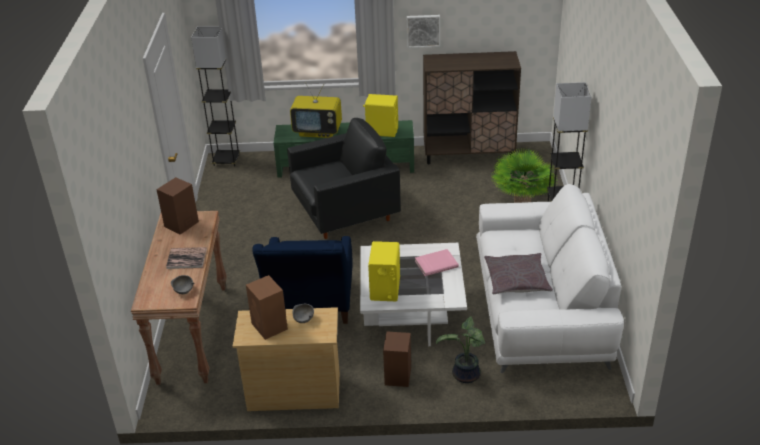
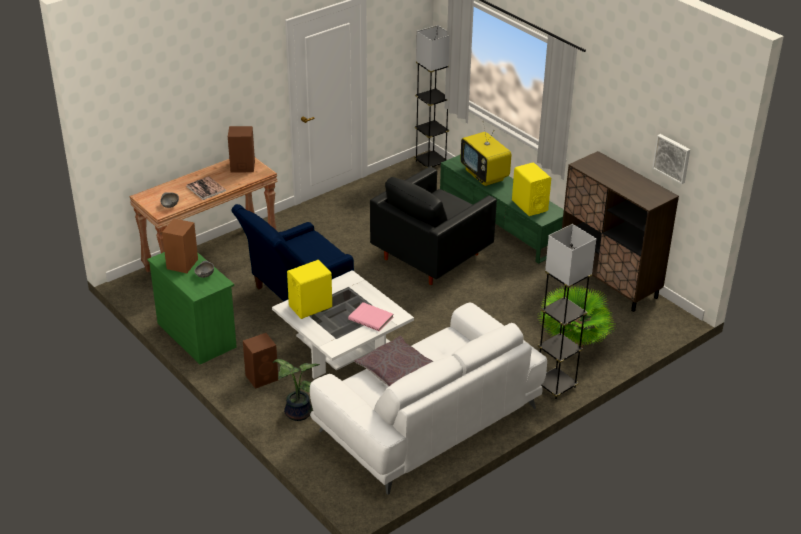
camera: 50 degrees right, 0 degrees up
beige dresser [232,307,340,411] -> green dresser [147,252,237,364]
black armchair [287,118,401,239] -> black armchair turned 105 degrees clockwise [370,167,497,285]
picture [407,15,440,48] -> picture moved to [653,134,690,184]

